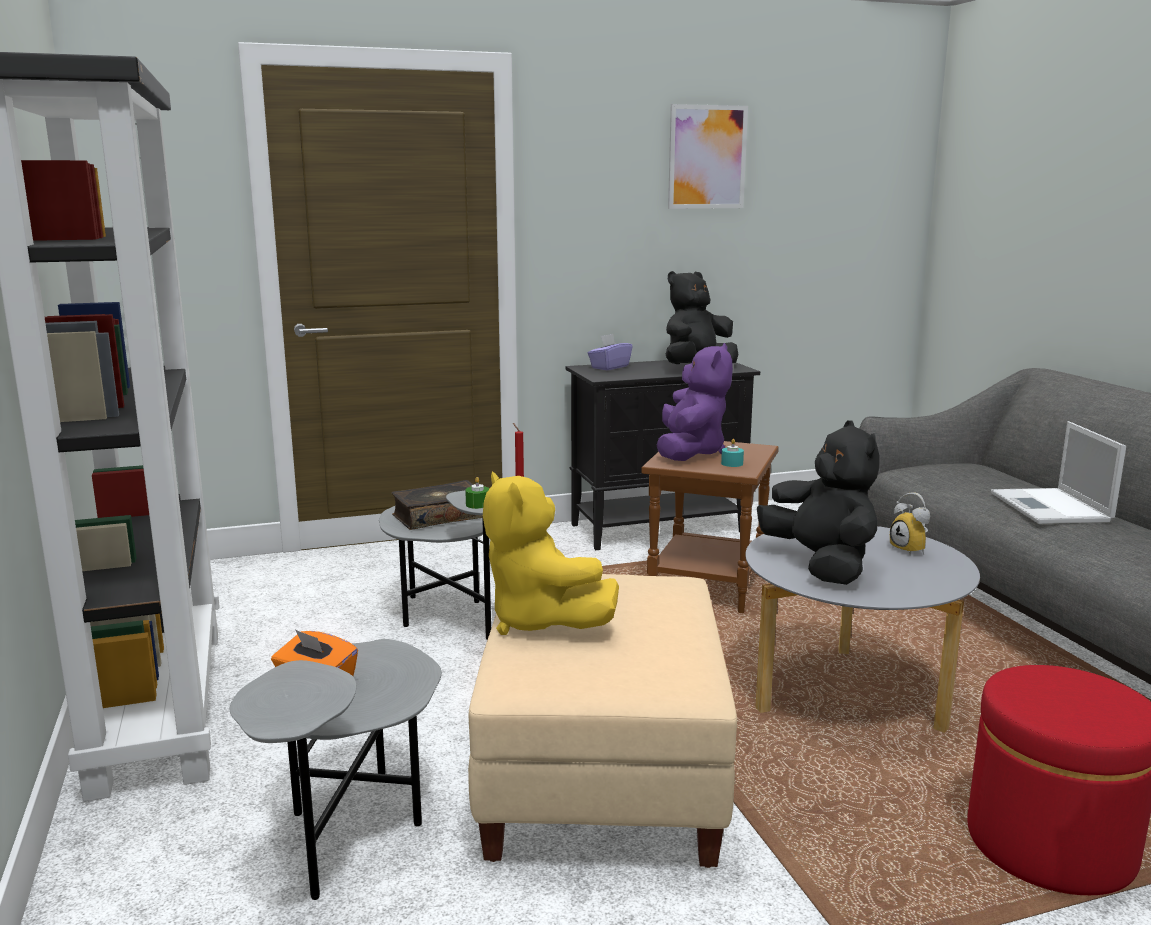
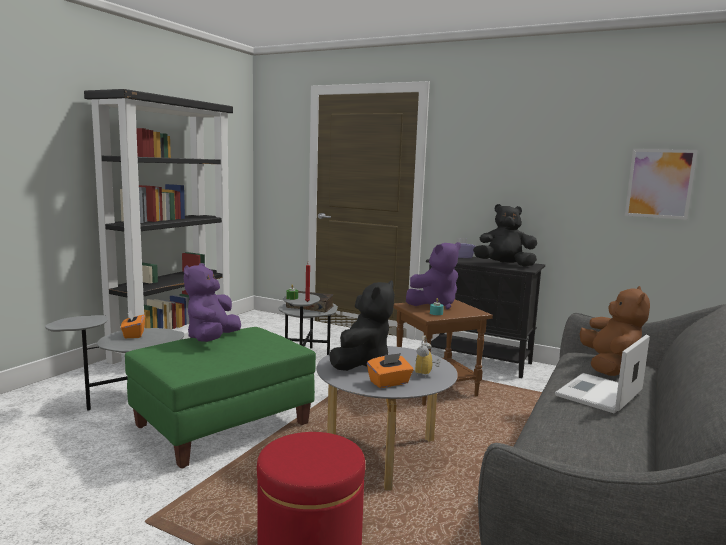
camera: 45 degrees right, 5 degrees down
beige ottoman [468,574,737,868] -> green ottoman [125,327,316,468]
yellow plush toy [483,472,619,635] -> purple plush toy [184,263,241,342]
picture [668,104,748,209] -> picture moved to [625,149,697,220]
none -> orange tissue box [367,353,413,388]
none -> brown plush toy [580,286,650,376]

